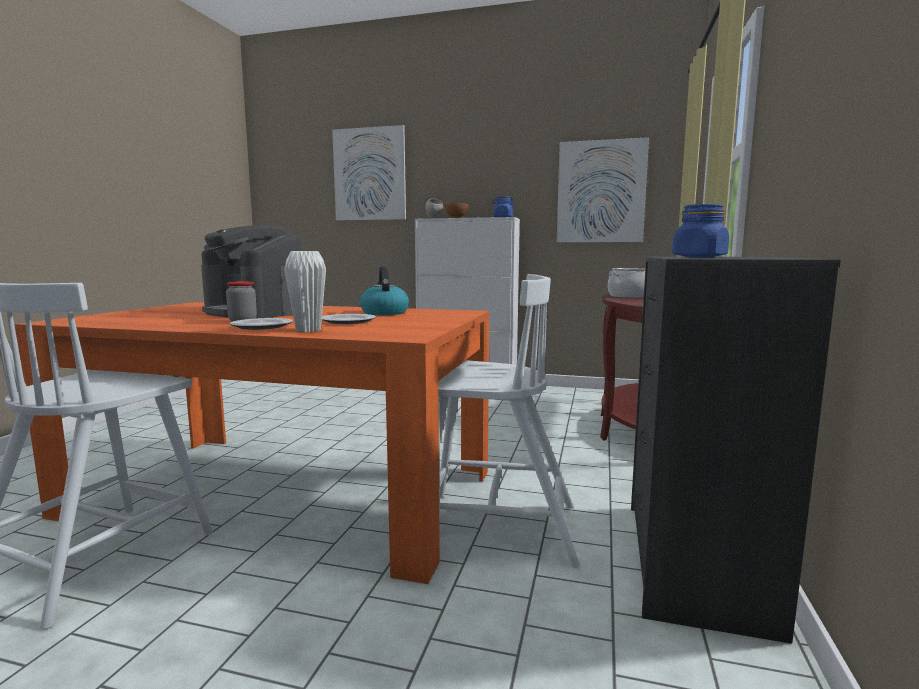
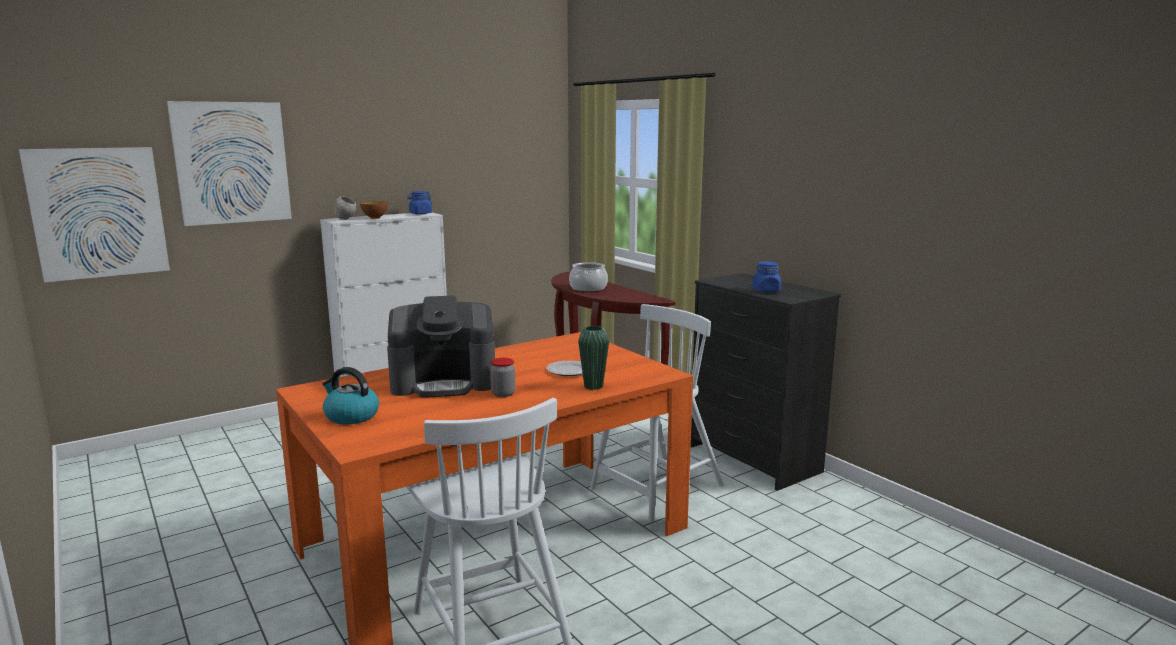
camera: 50 degrees left, 5 degrees up
plate [230,318,293,330] -> none
white vase [284,251,326,332] -> green vase [578,326,609,390]
kettle [360,266,409,315] -> kettle moved to [322,367,379,425]
picture [557,137,649,242] -> picture moved to [19,147,170,283]

